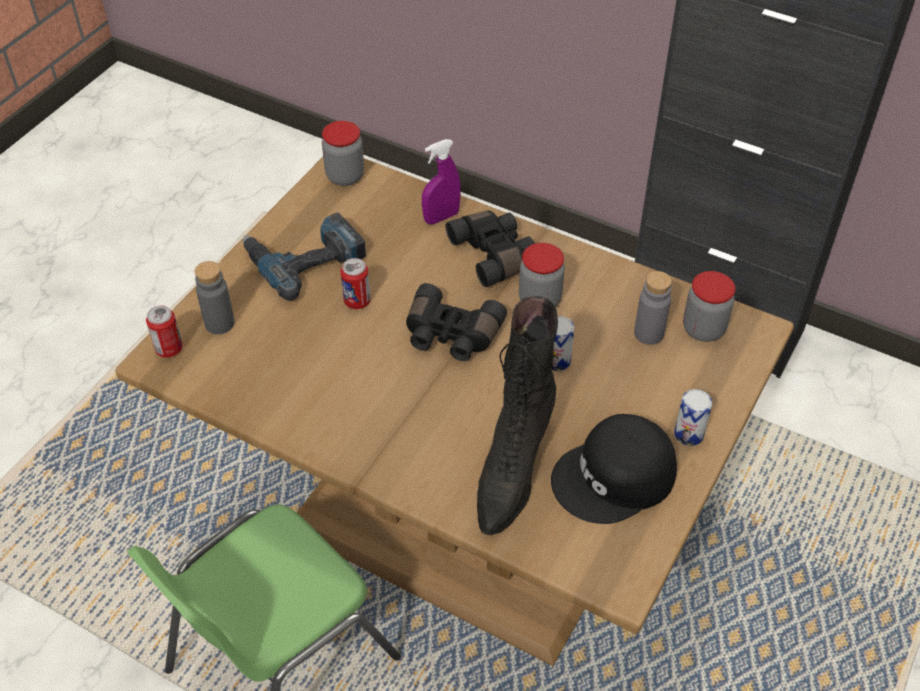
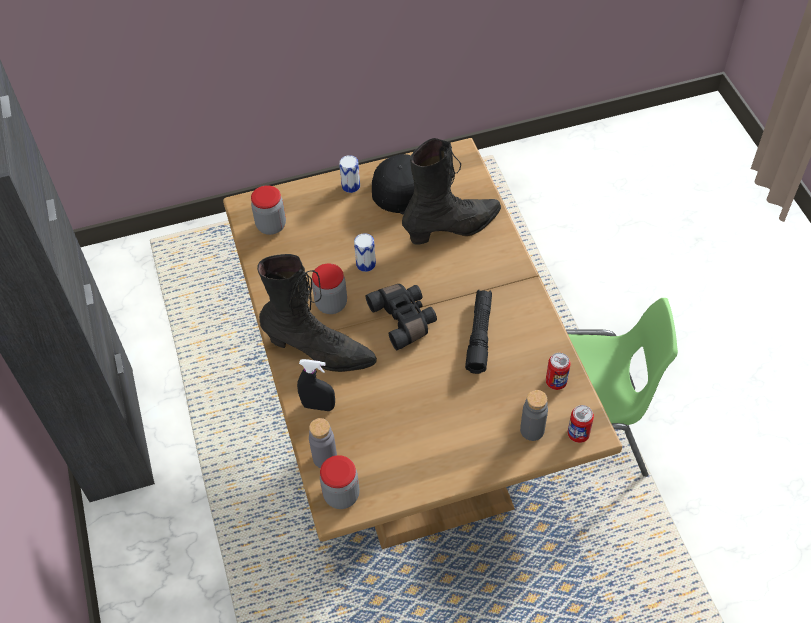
camera: 135 degrees left, 5 degrees up
power drill [243,212,366,300] -> none
can [340,258,371,309] -> can moved to [546,353,571,390]
purple spray bottle [422,139,461,224] -> black spray bottle [297,359,335,411]
black binoculars [445,211,535,287] -> black boot [257,254,377,372]
grey bottle [634,271,672,345] -> grey bottle moved to [309,418,337,468]
none -> black flashlight [465,290,492,374]

